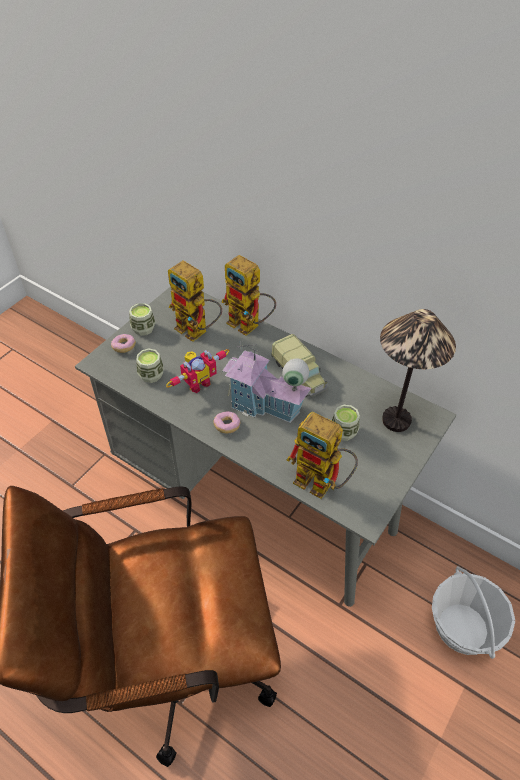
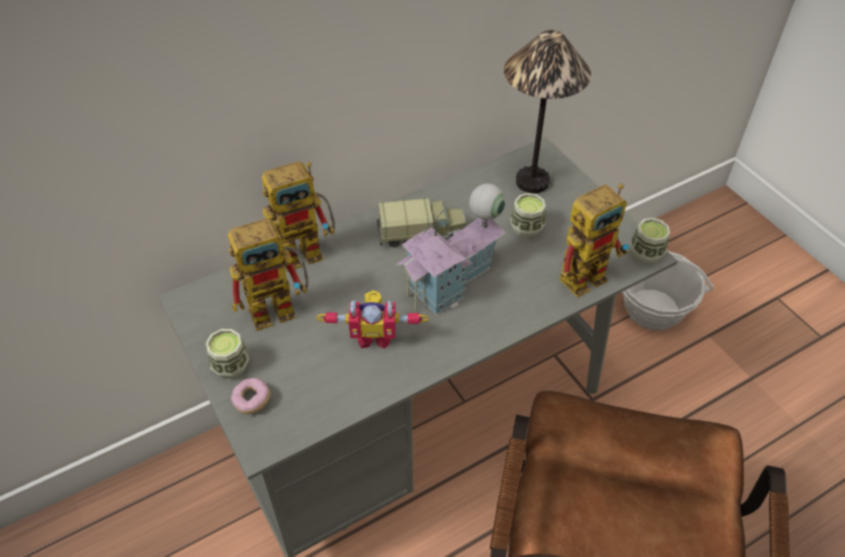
camera: 65 degrees left, 0 degrees up
cup [136,349,164,383] -> cup moved to [631,218,670,264]
toy robot [166,349,229,393] -> toy robot turned 105 degrees clockwise [316,290,429,348]
donut [213,411,240,434] -> none

